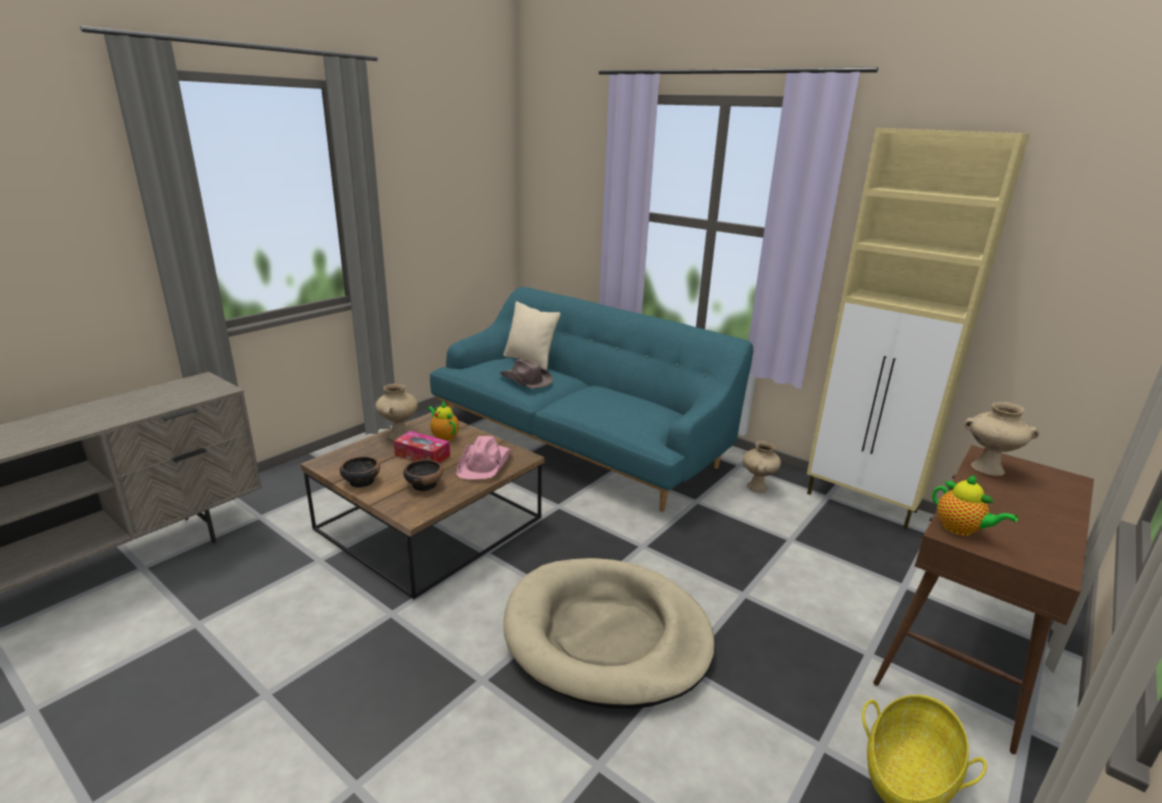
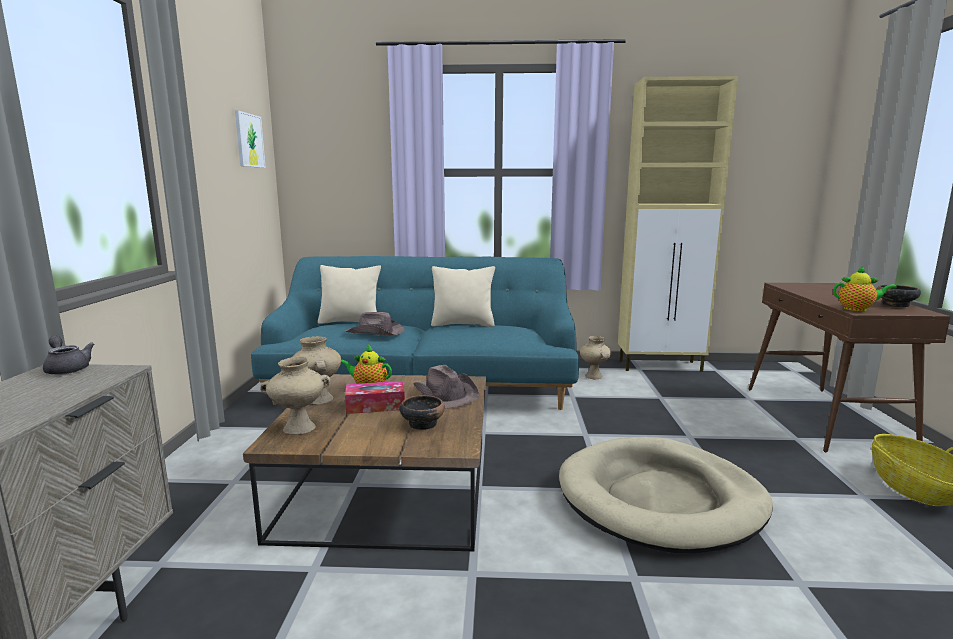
camera: 35 degrees left, 10 degrees down
bowl [340,457,380,488] -> bowl moved to [876,285,921,307]
pink hat [456,436,512,480] -> brown hat [413,365,480,409]
beige vase [964,402,1039,476] -> beige vase moved to [260,356,330,435]
none -> grey teapot [43,336,94,375]
none -> picture [235,110,266,168]
none -> beige pillow [431,266,495,327]

